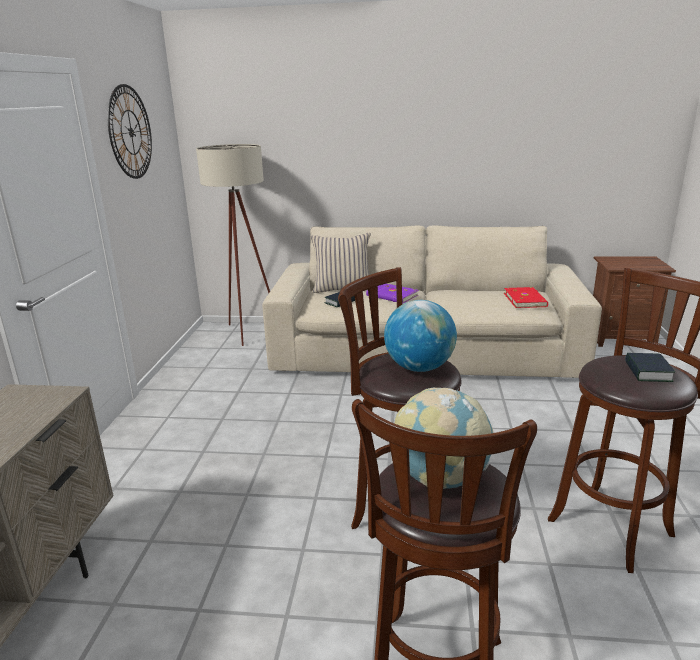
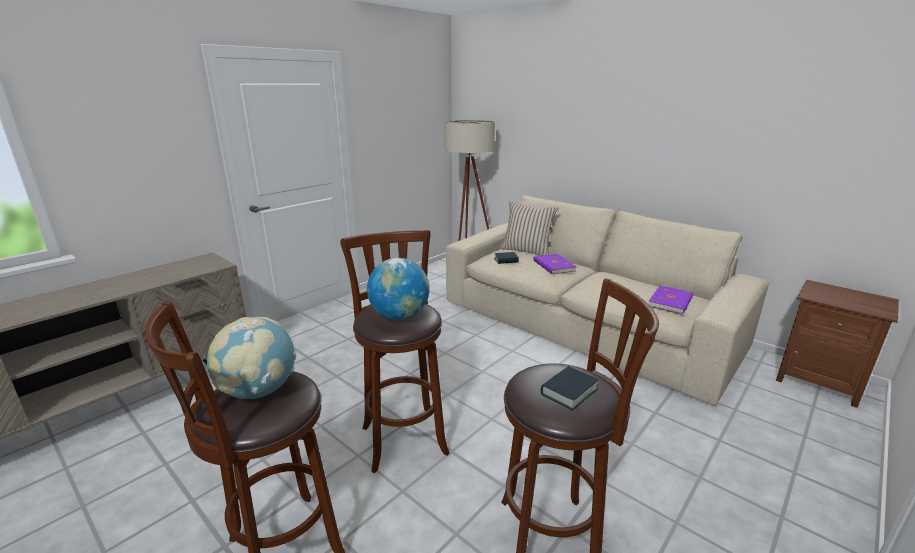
camera: 35 degrees right, 0 degrees up
wall clock [108,84,152,179] -> none
red book [504,287,548,308] -> purple book [649,285,693,315]

